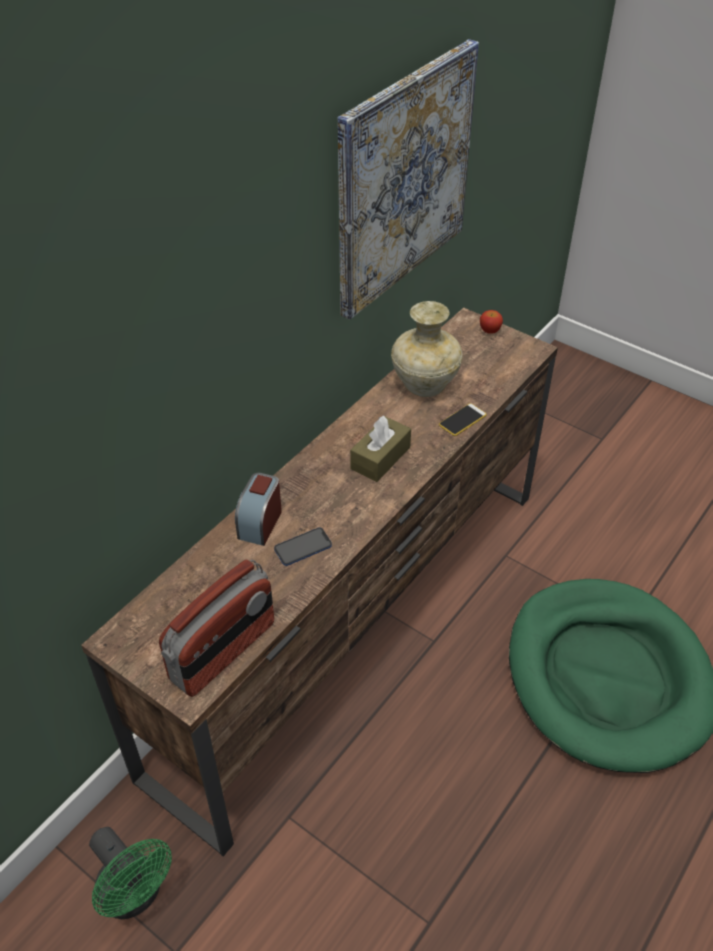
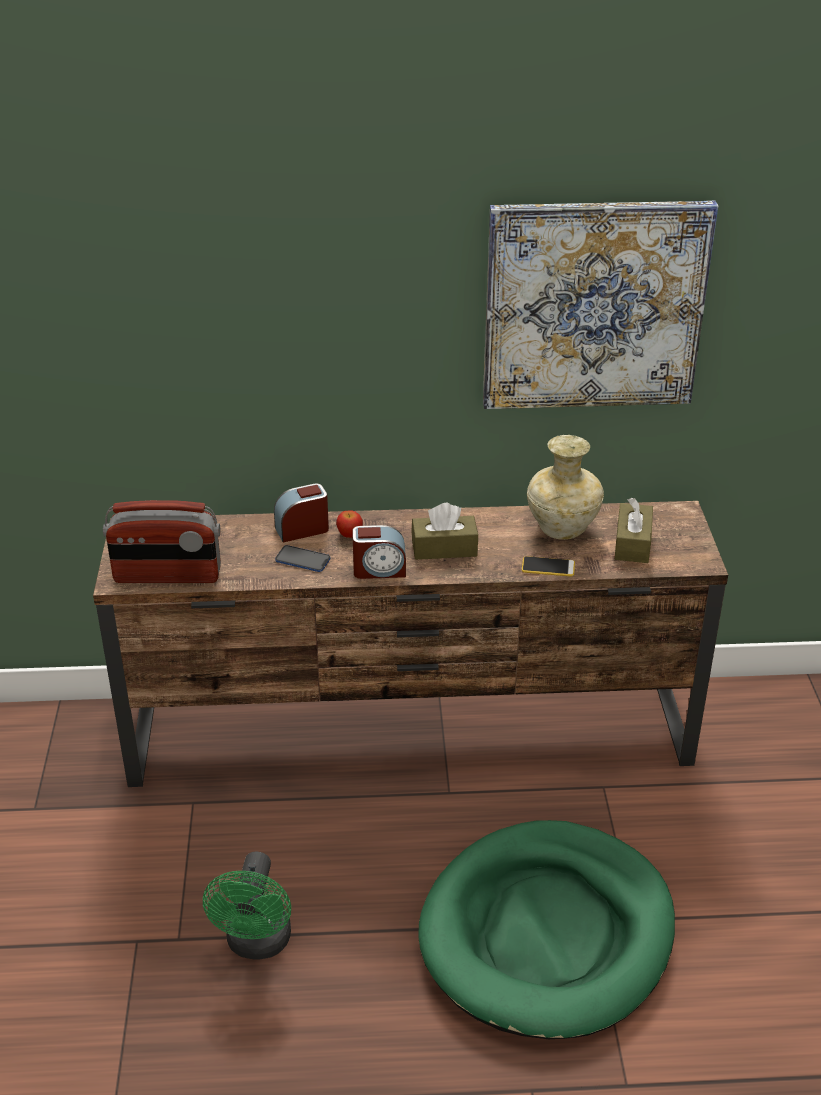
camera: 50 degrees right, 10 degrees down
green fan [89,827,172,919] -> green fan moved to [203,852,291,959]
apple [480,310,503,334] -> apple moved to [336,511,363,538]
none -> alarm clock [352,525,406,579]
none -> brown tissue box [615,498,653,563]

